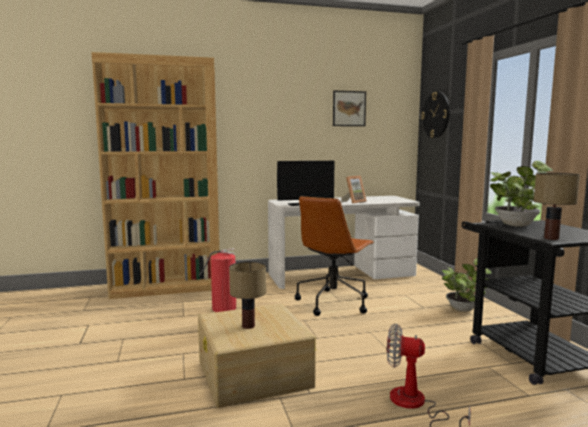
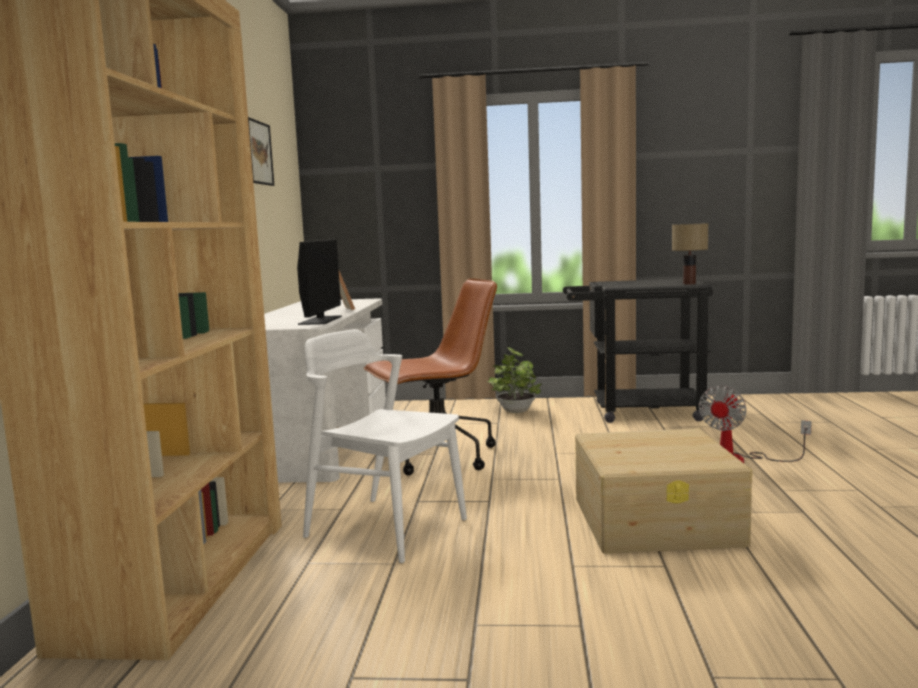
camera: 70 degrees left, 0 degrees up
fire extinguisher [199,248,236,312] -> white chair [303,329,467,564]
table lamp [229,262,266,329] -> none
brown office chair [295,196,374,316] -> brown office chair turned 75 degrees counterclockwise [364,278,497,476]
wall clock [421,91,450,138] -> none
potted plant [489,161,553,227] -> none

